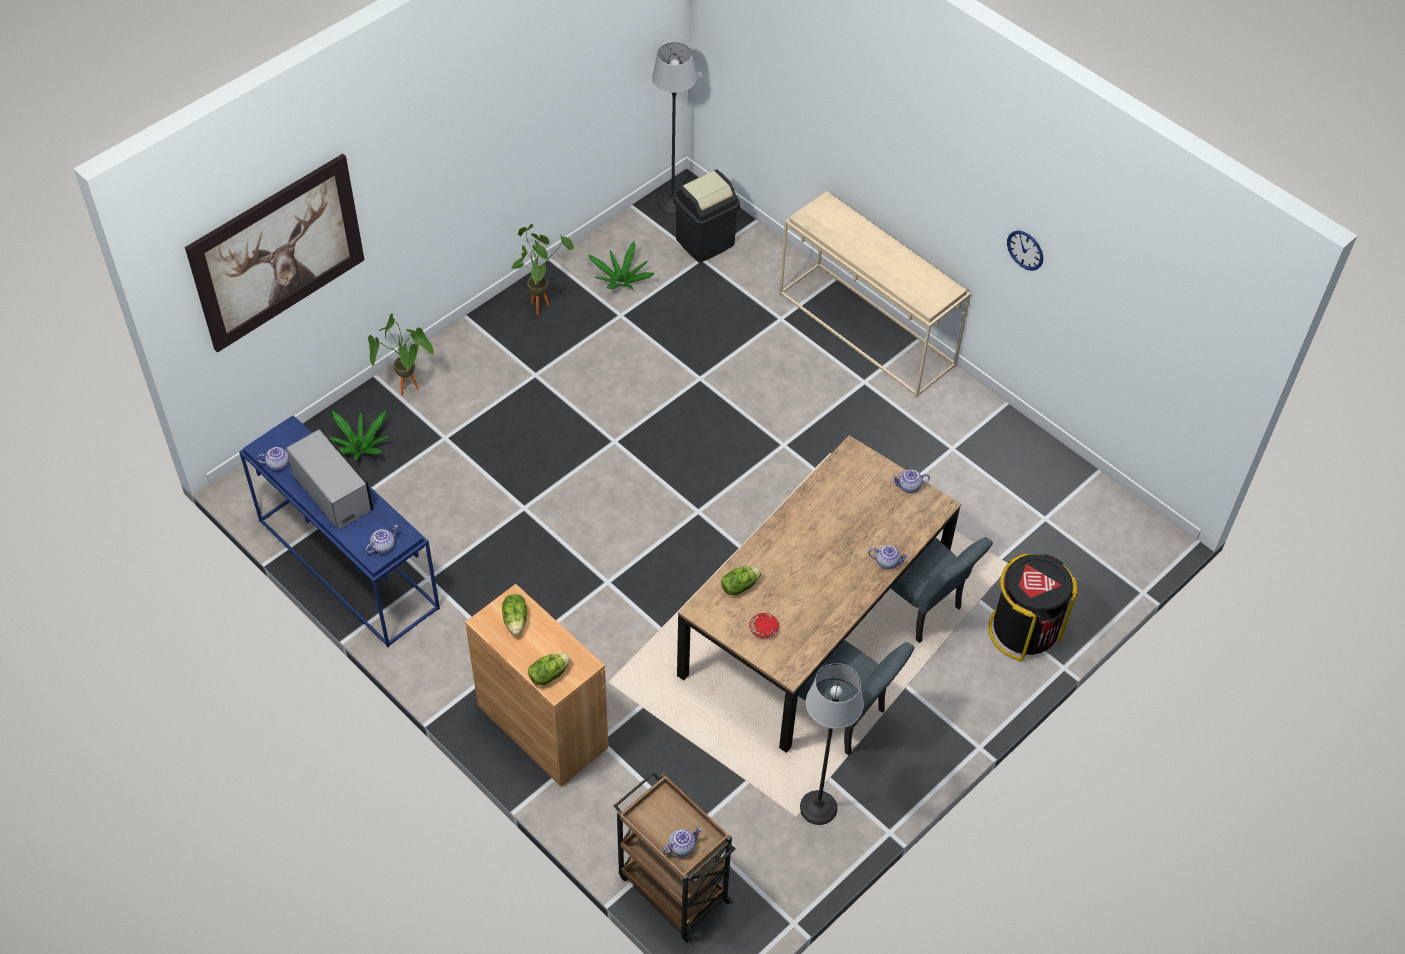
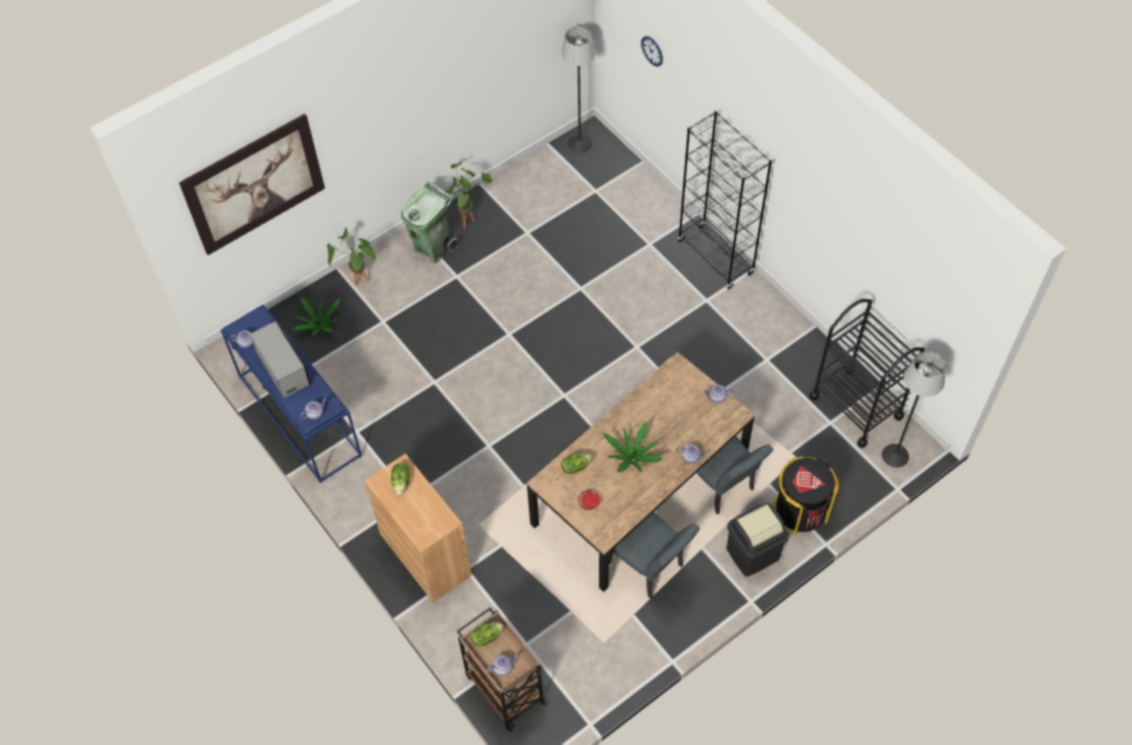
camera: 10 degrees right, 5 degrees up
lettuce [528,653,570,685] -> lettuce moved to [471,622,504,646]
potted plant [588,241,655,289] -> potted plant moved to [603,421,663,472]
black trash can [673,169,740,263] -> black trash can moved to [727,503,789,577]
beige console table [779,191,971,397] -> black bookcase [678,111,772,290]
floor lamp [800,663,864,825] -> floor lamp moved to [882,351,946,467]
wall clock [1007,230,1043,271] -> wall clock moved to [641,36,663,67]
none -> green trash can [401,181,459,263]
none -> black cart [809,299,925,448]

